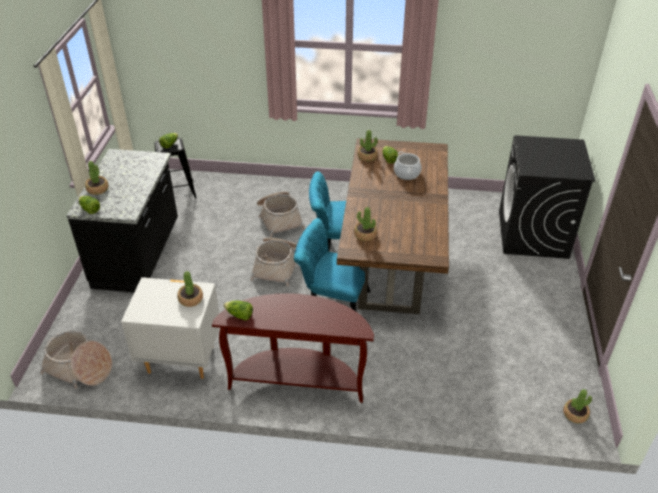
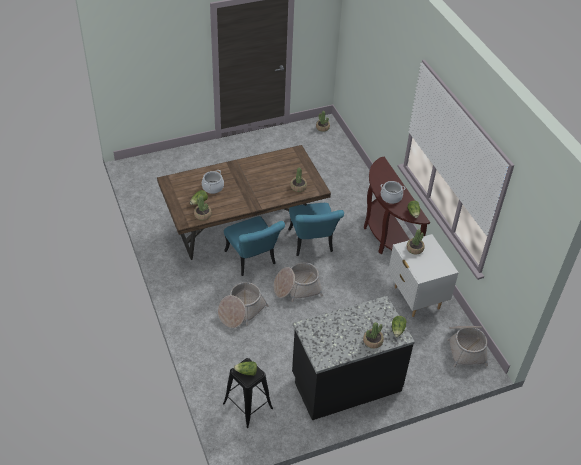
camera: 120 degrees left, 5 degrees up
black washing machine [499,135,596,259] -> none
none -> cooking pot [381,181,405,204]

